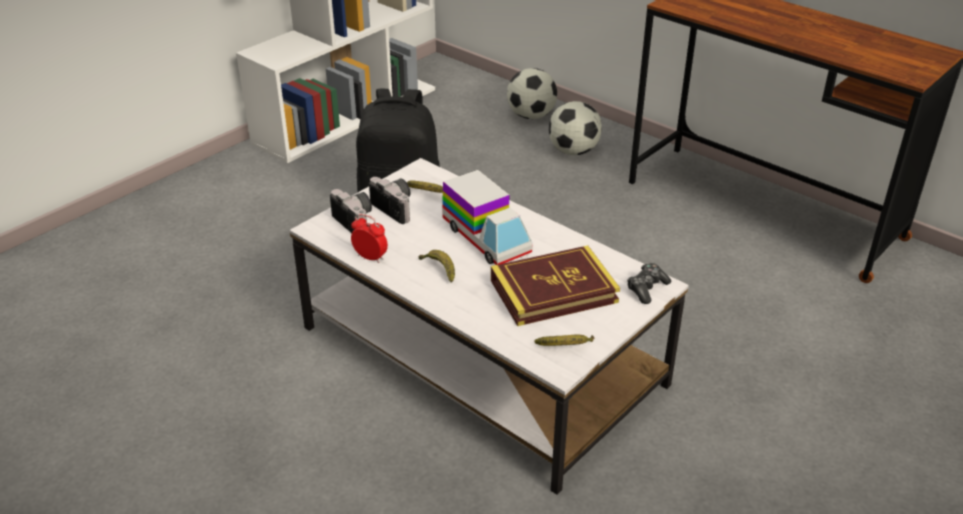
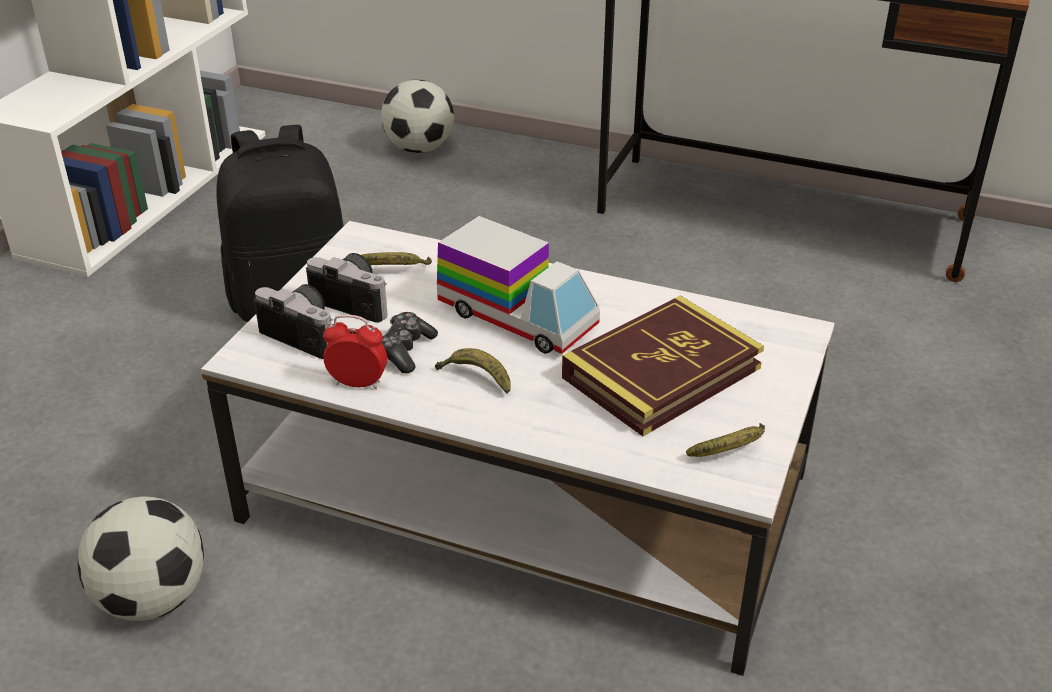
camera: 20 degrees left, 0 degrees up
football [549,101,602,155] -> football moved to [78,496,204,621]
game controller [627,263,671,304] -> game controller moved to [382,312,438,374]

